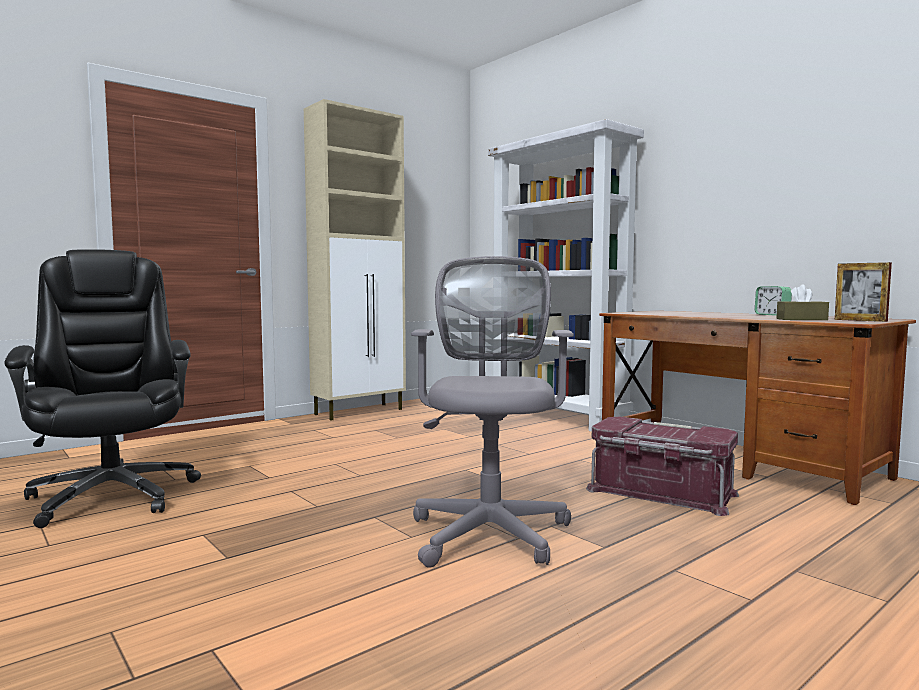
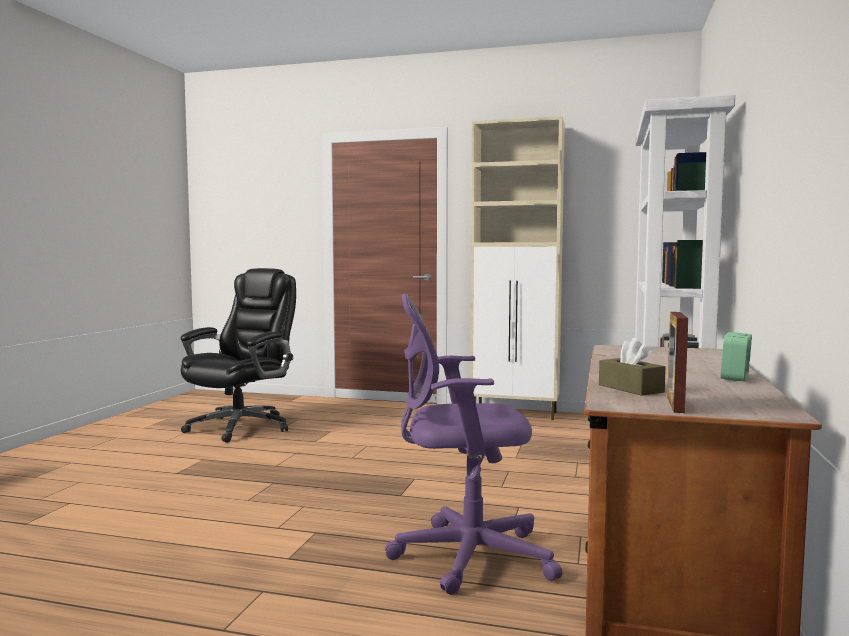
camera: 55 degrees right, 0 degrees up
grey office chair [411,256,574,568] -> none
red storage box [586,417,739,516] -> purple office chair [385,293,562,595]

